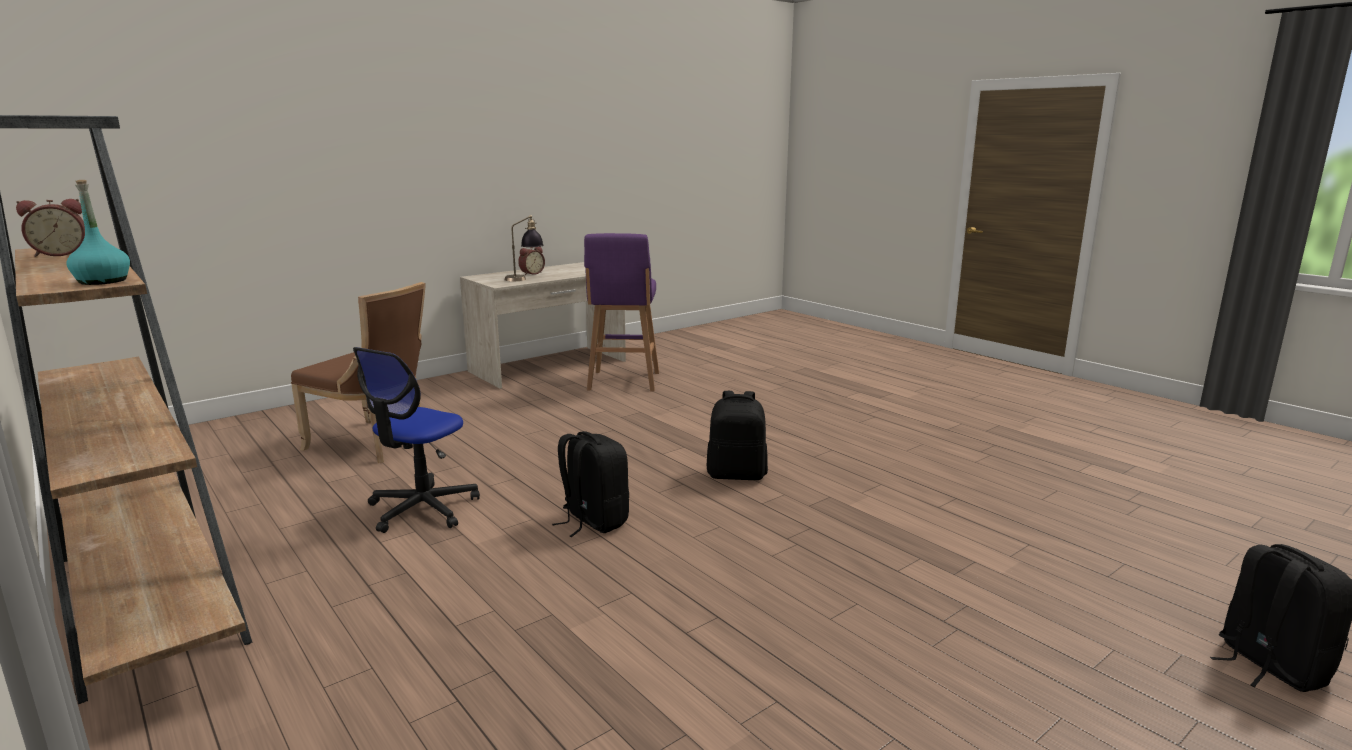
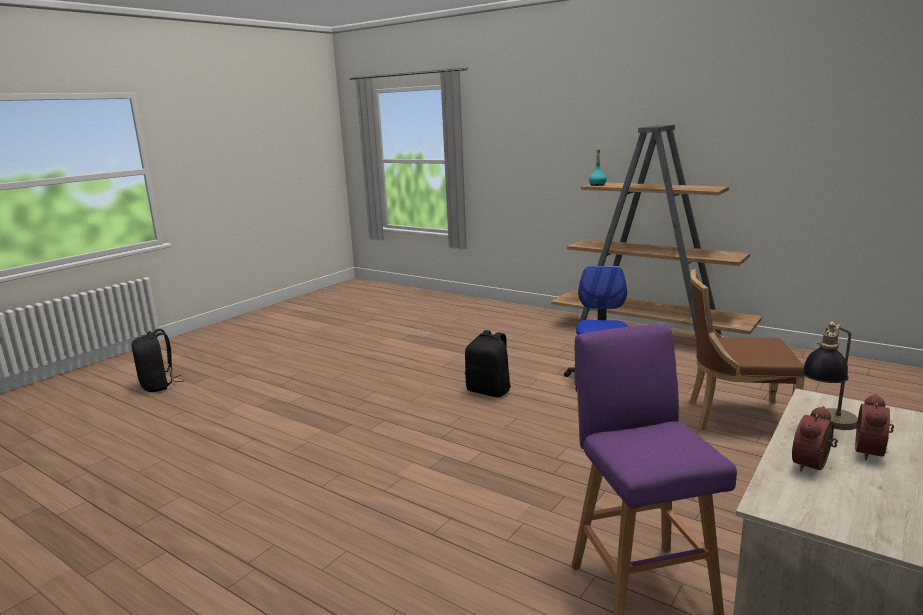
camera: 165 degrees right, 0 degrees up
alarm clock [16,199,85,257] -> alarm clock moved to [792,406,838,472]
black backpack [707,391,768,480] -> none

